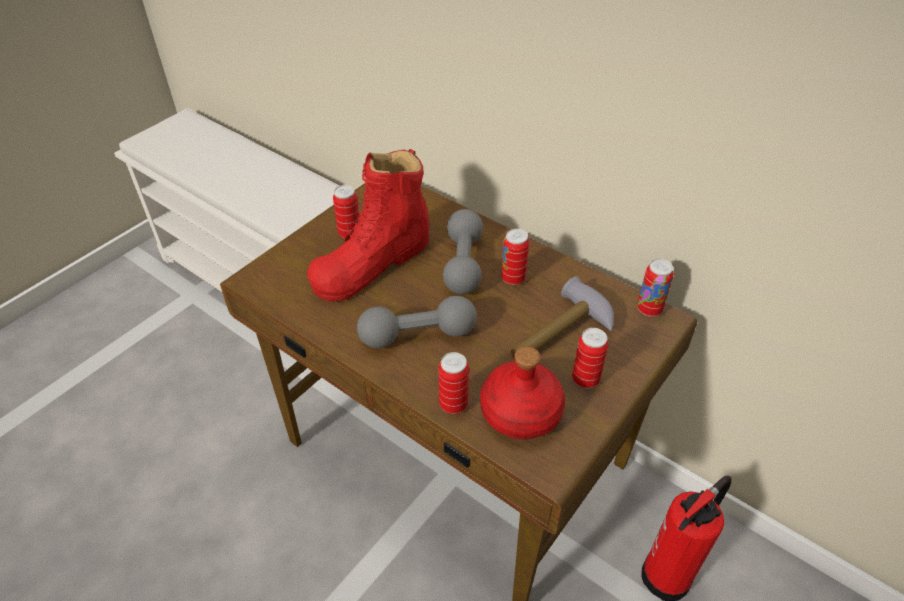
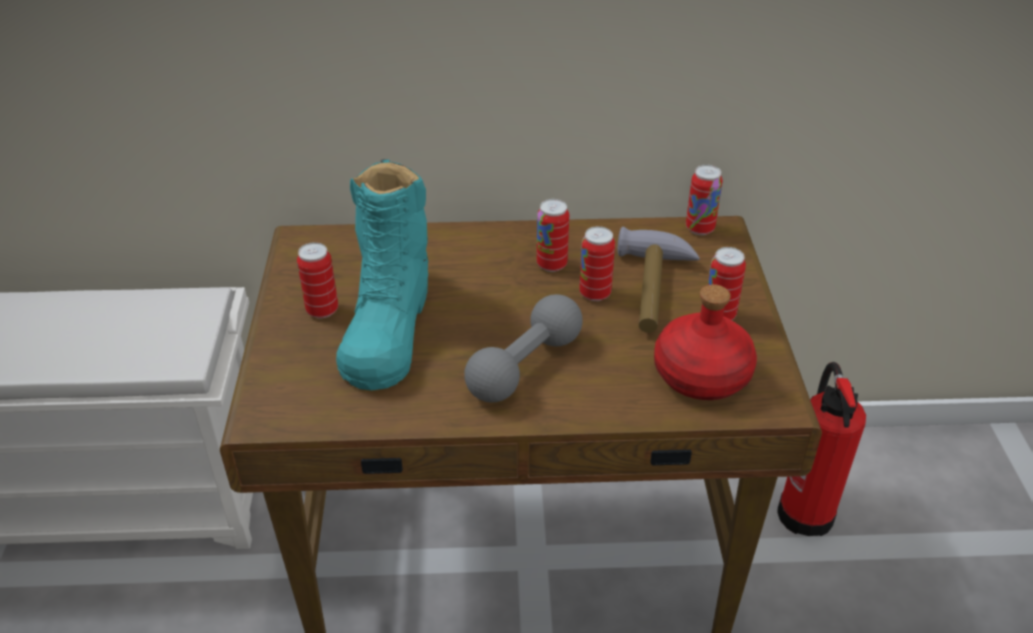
camera: 40 degrees left, 5 degrees down
red boot [307,149,429,302] -> turquoise boot [336,159,428,391]
can [438,352,469,414] -> can moved to [579,226,615,301]
grey dumbbell [443,209,483,294] -> none

